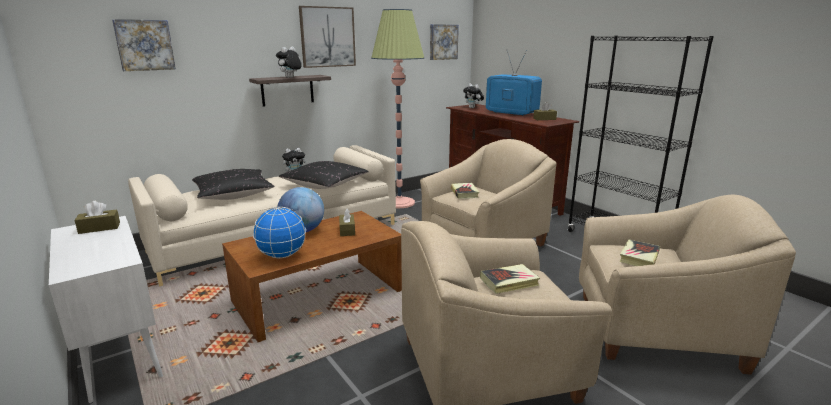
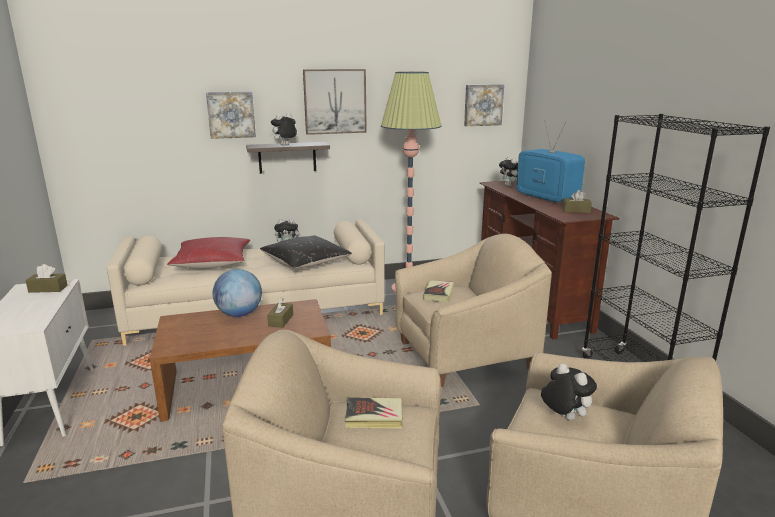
camera: 20 degrees right, 0 degrees up
picture [112,19,176,71] -> picture moved to [206,92,256,139]
black pillow [192,169,275,200] -> red pillow [167,237,250,269]
globe [253,207,306,258] -> none
book [619,239,660,266] -> plush toy [541,363,597,420]

